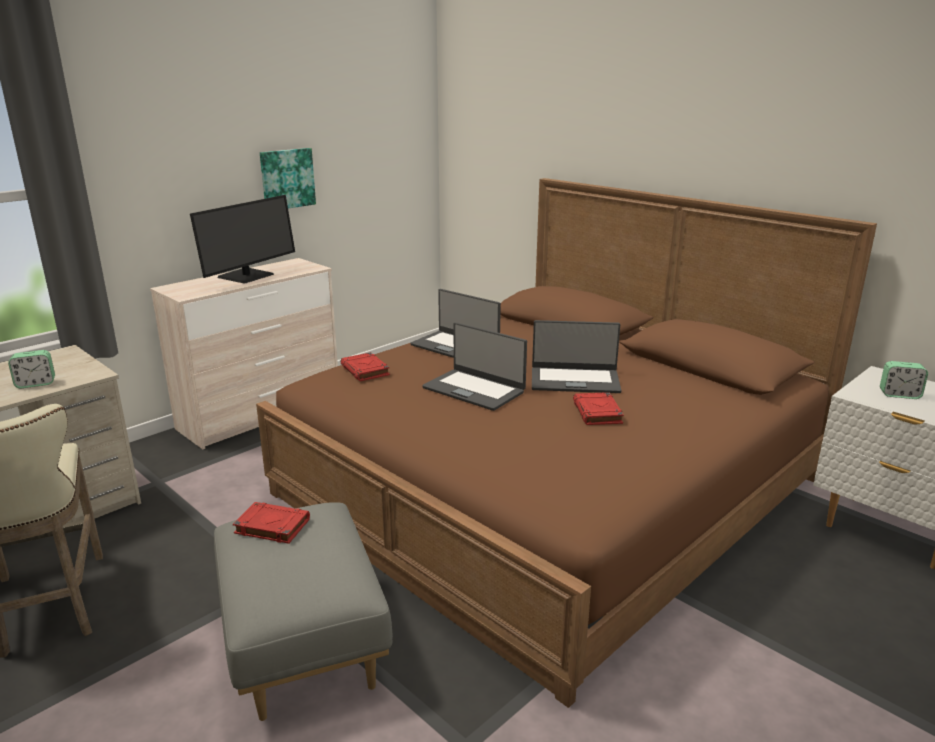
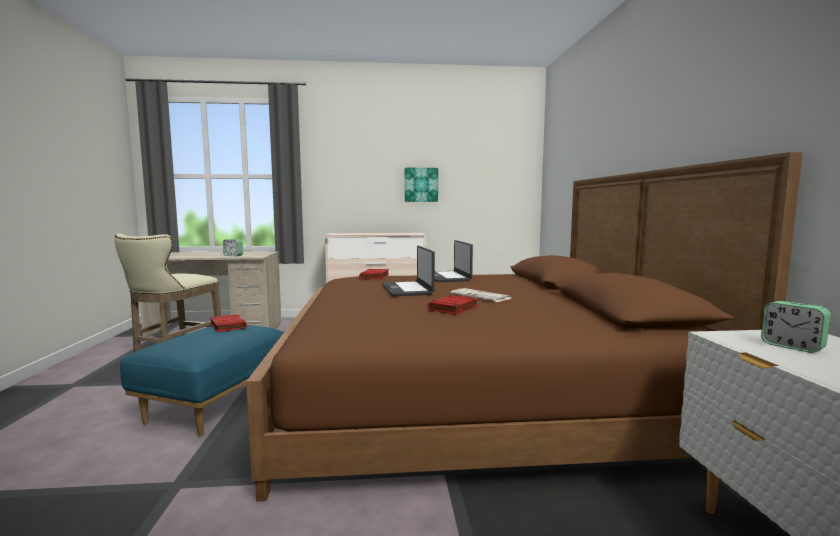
camera: 40 degrees right, 15 degrees down
monitor [190,195,295,284] -> none
grey ottoman [214,502,393,721] -> blue ottoman [120,325,284,436]
laptop [532,320,621,393] -> newspaper [450,288,511,302]

